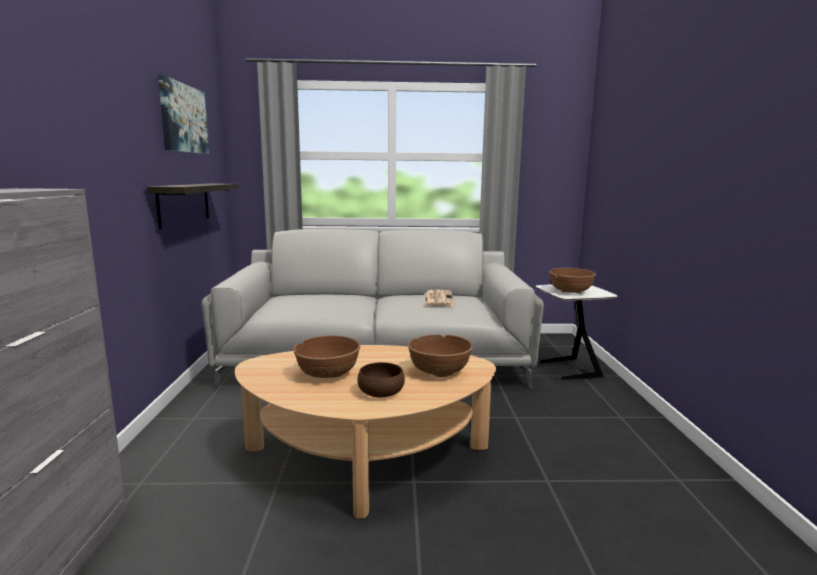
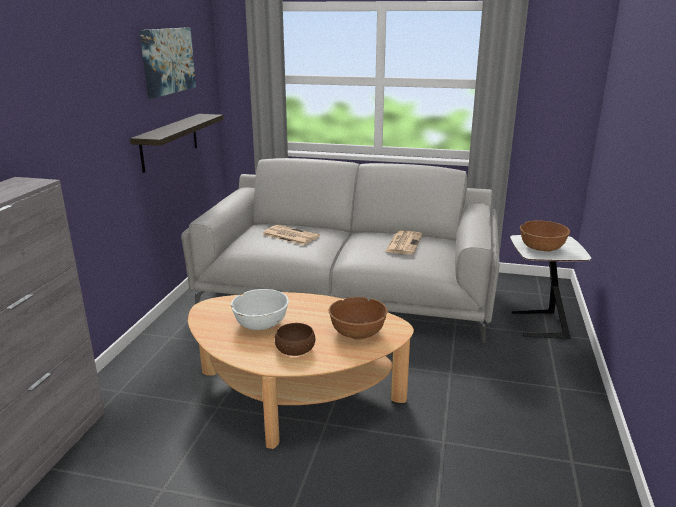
camera: 15 degrees right, 10 degrees up
brown bowl [293,335,360,378] -> white bowl [231,289,289,330]
none -> newspaper [262,225,320,245]

